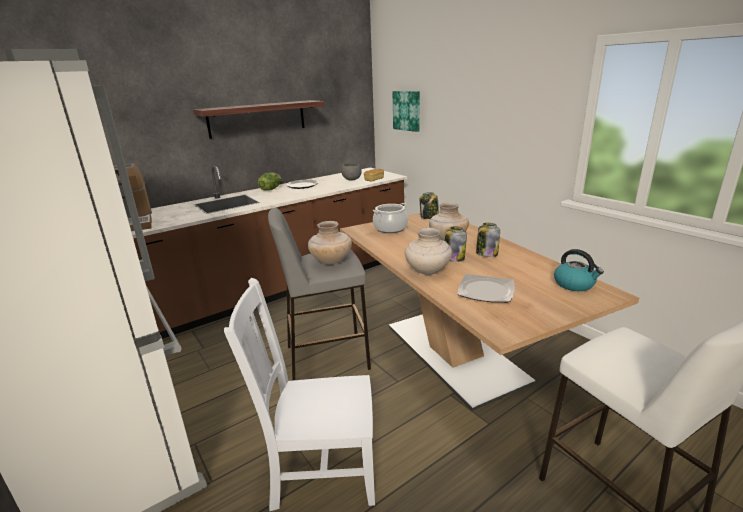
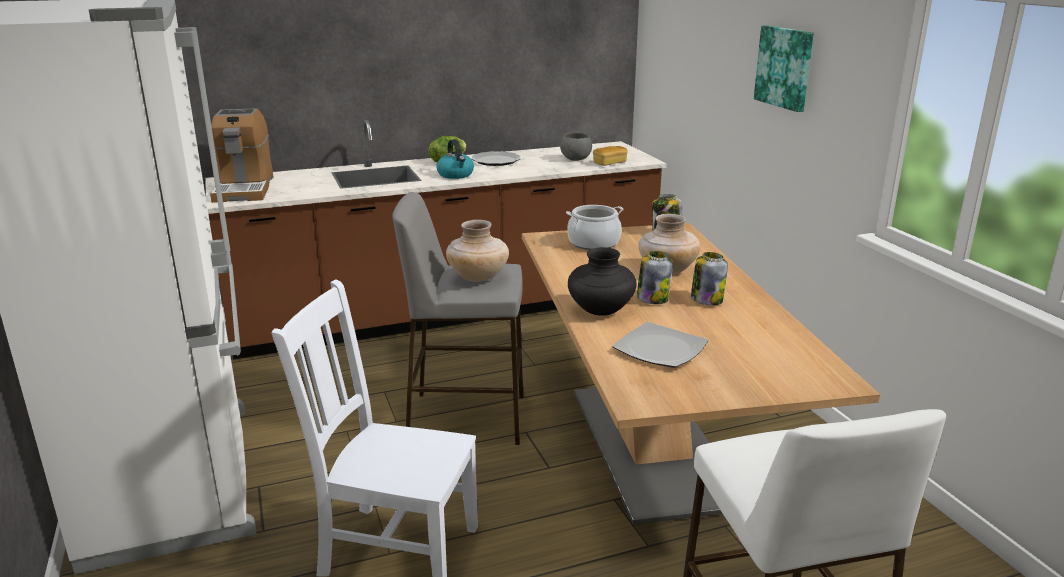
camera: 15 degrees right, 0 degrees up
shelf [193,100,324,139] -> none
picture [393,91,420,132] -> picture moved to [754,25,814,112]
beige vase [405,228,452,275] -> black vase [568,247,637,316]
kettle [554,249,604,291] -> kettle moved to [436,139,474,179]

